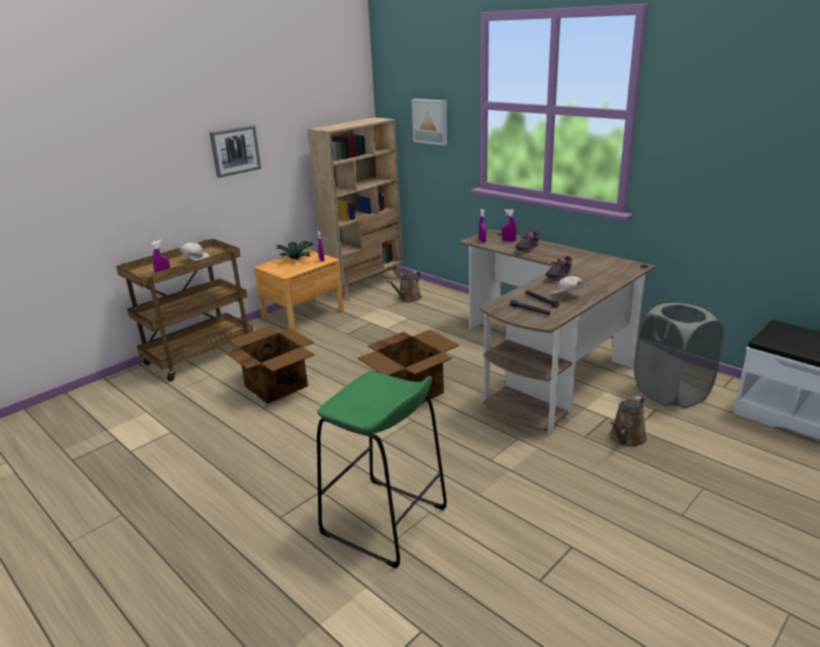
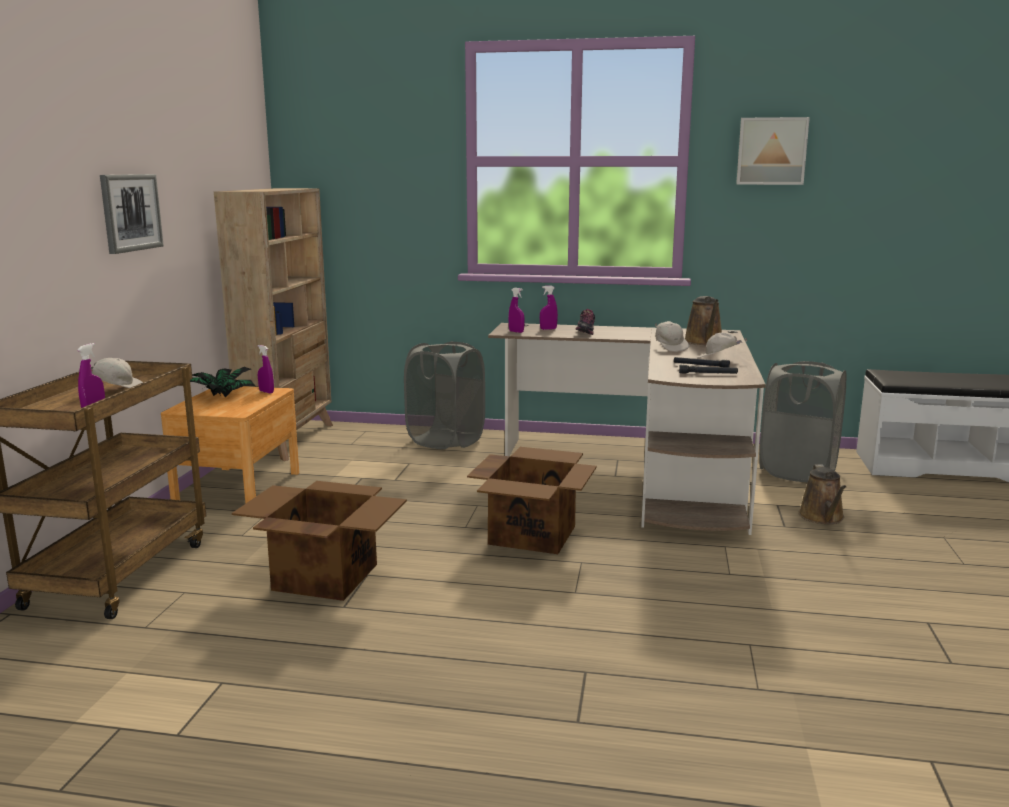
camera: 35 degrees left, 10 degrees down
green stool [317,371,447,569] -> none
brown watering can [387,271,422,302] -> brown watering can moved to [684,296,722,345]
picture [412,99,447,145] -> picture moved to [736,117,810,185]
shoe [545,256,572,281] -> white cap [655,321,689,352]
none -> grey laundry basket [404,341,485,449]

